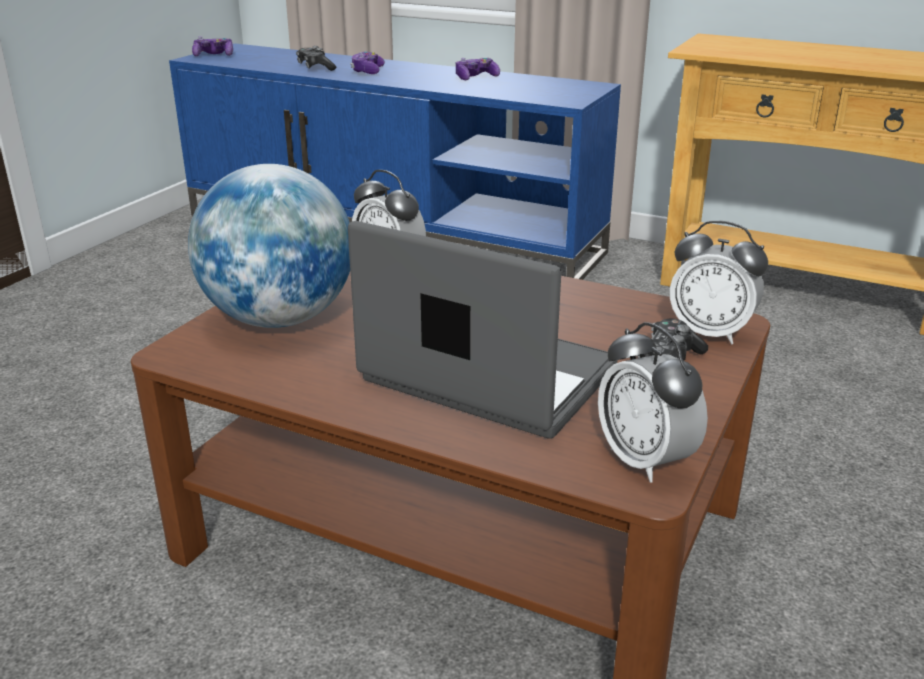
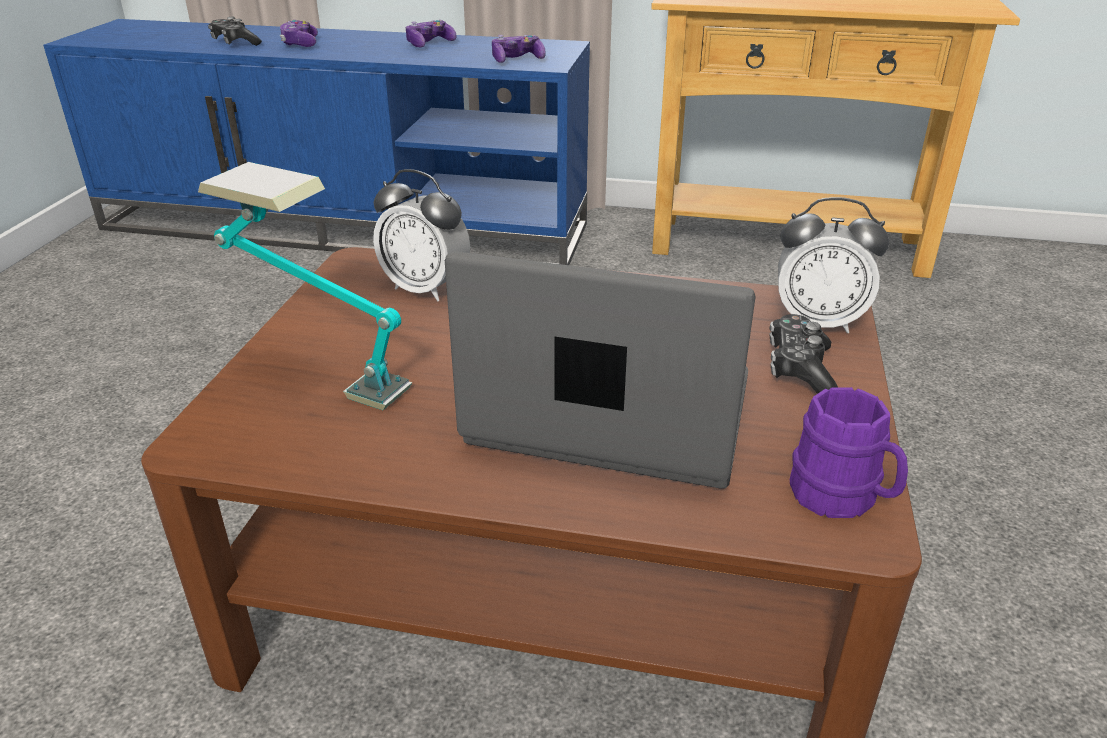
camera: 15 degrees left, 5 degrees up
globe [188,164,350,328] -> table lamp [198,162,412,410]
game controller [192,36,233,56] -> game controller moved to [492,35,546,63]
alarm clock [598,322,708,483] -> purple mug [790,387,908,518]

